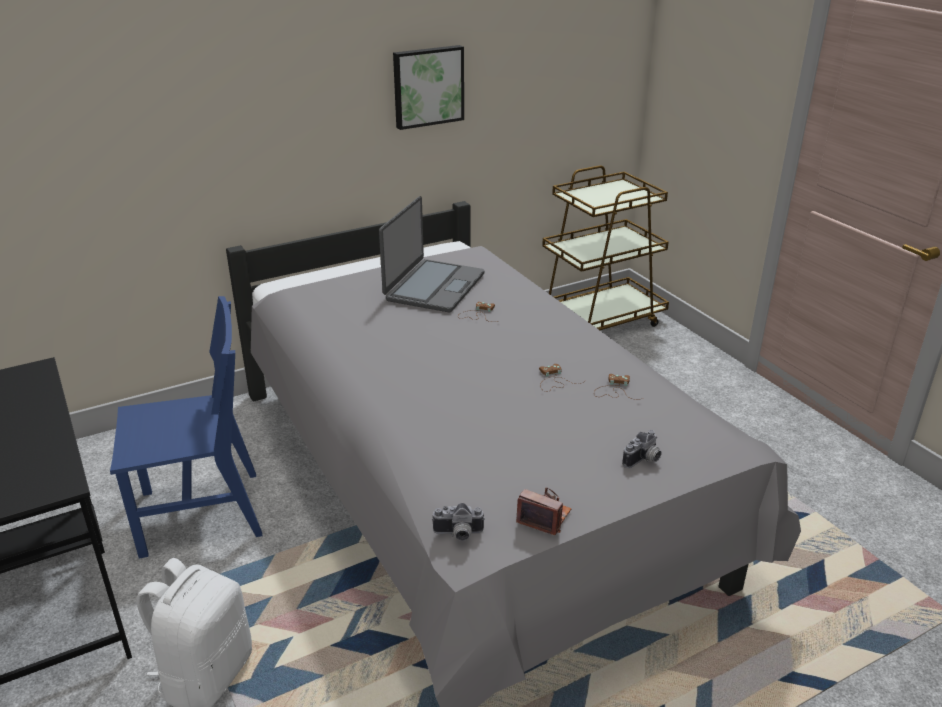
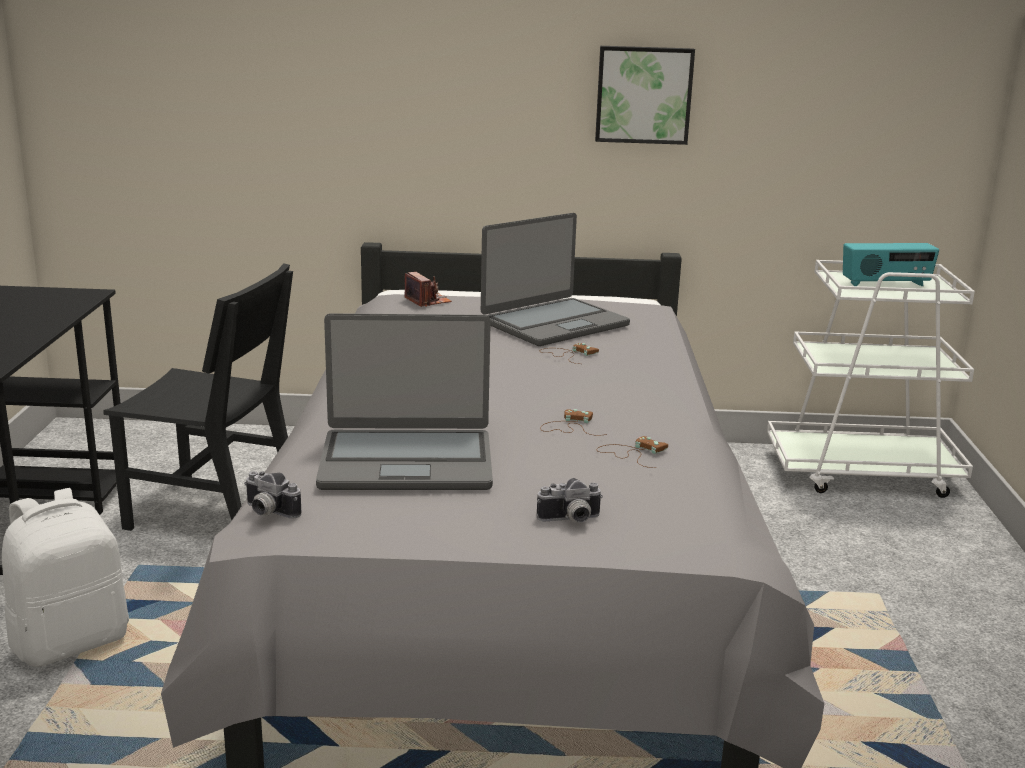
camera: 30 degrees right, 10 degrees down
blue chair [110,296,263,558] -> black chair [103,263,293,531]
camera [516,487,572,535] -> camera moved to [405,272,452,307]
brown cart [542,165,669,330] -> white cart [767,260,975,498]
none -> laptop [316,313,493,490]
none -> radio [843,243,939,286]

